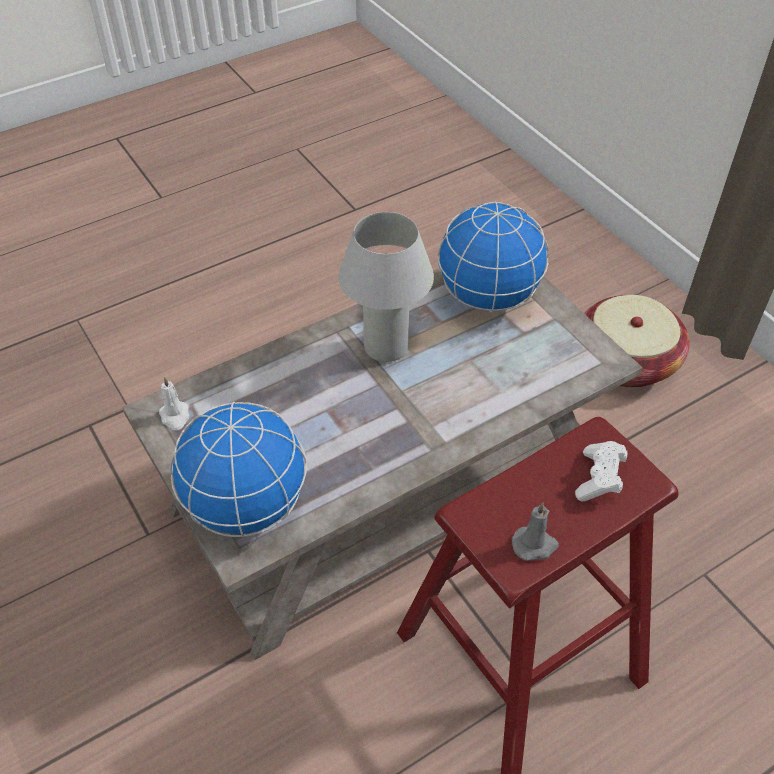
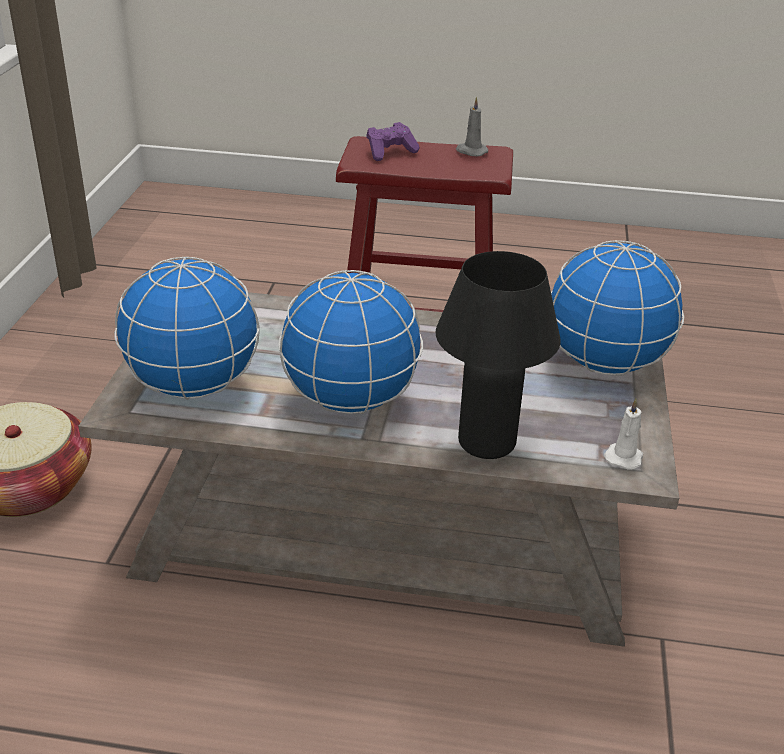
camera: 140 degrees left, 15 degrees down
white table lamp [338,212,434,362] -> globe [278,270,423,414]
white game controller [575,441,627,502] -> purple game controller [366,122,420,161]
none -> black table lamp [436,251,561,459]

